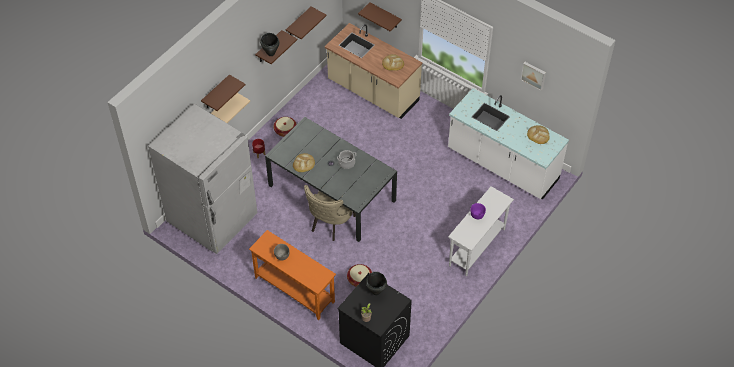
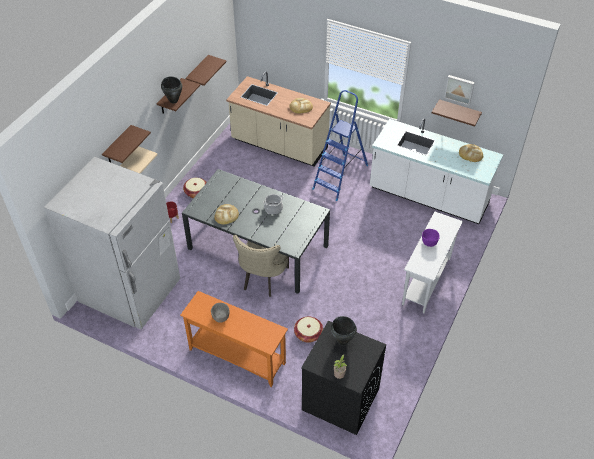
camera: 10 degrees left, 5 degrees down
brown shelf [358,2,402,31] -> brown shelf moved to [432,99,482,126]
none -> blue step ladder [312,90,368,201]

